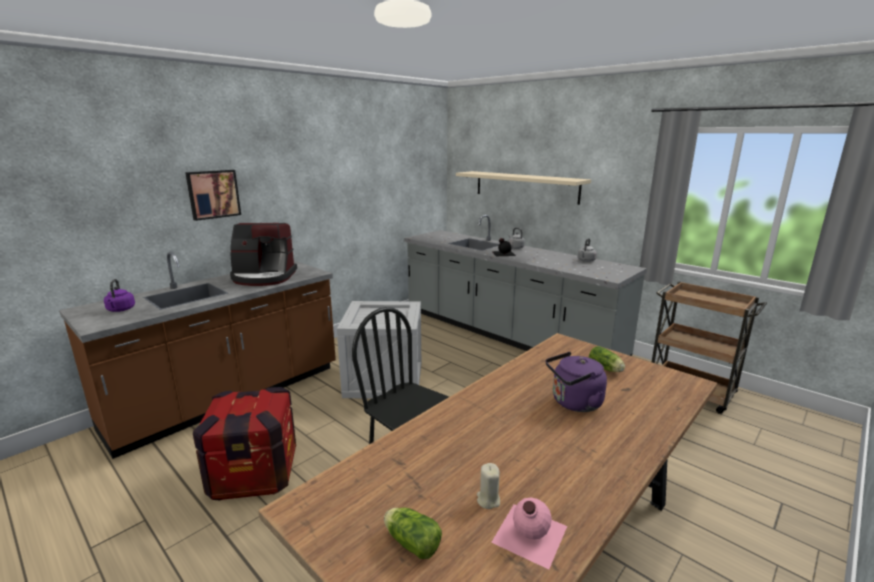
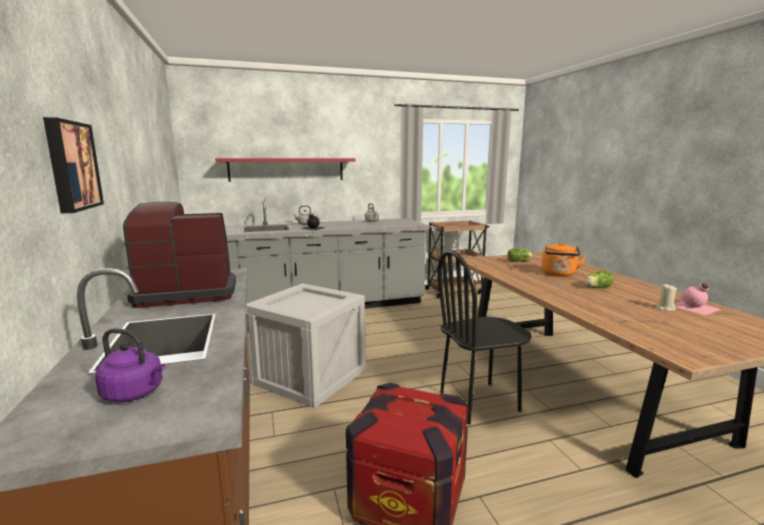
camera: 60 degrees left, 5 degrees down
coffee machine [230,223,297,286] -> coffee machine turned 135 degrees counterclockwise [123,202,236,308]
lettuce [384,507,442,559] -> lettuce moved to [584,270,614,288]
beige shelf [456,171,591,205] -> red shelf [215,158,356,182]
purple kettle [546,352,607,412] -> orange kettle [542,242,586,277]

